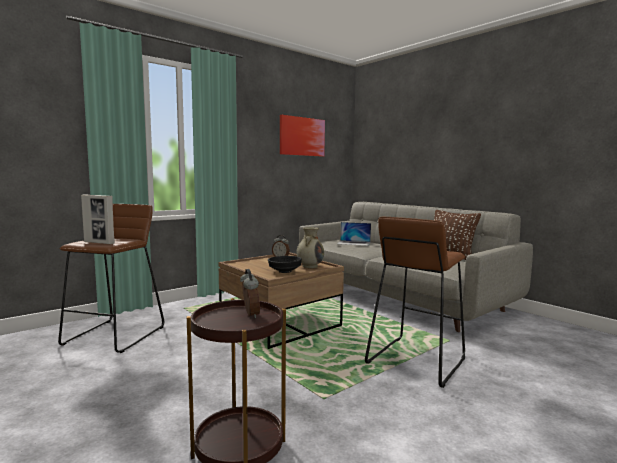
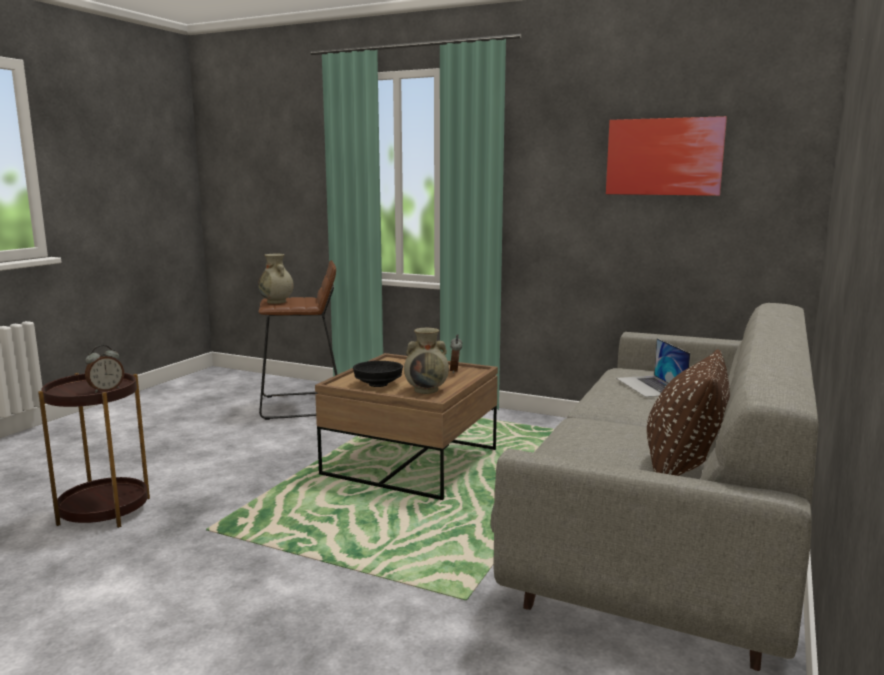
camera: 65 degrees right, 5 degrees up
picture frame [81,194,115,244] -> beige vase [258,254,294,304]
brown stool [365,217,465,388] -> none

